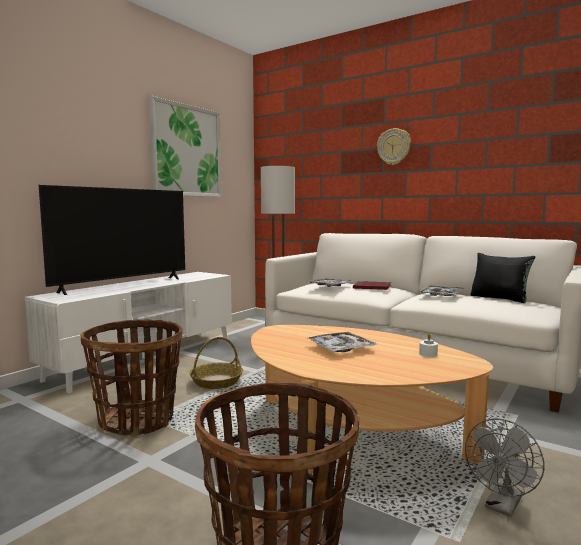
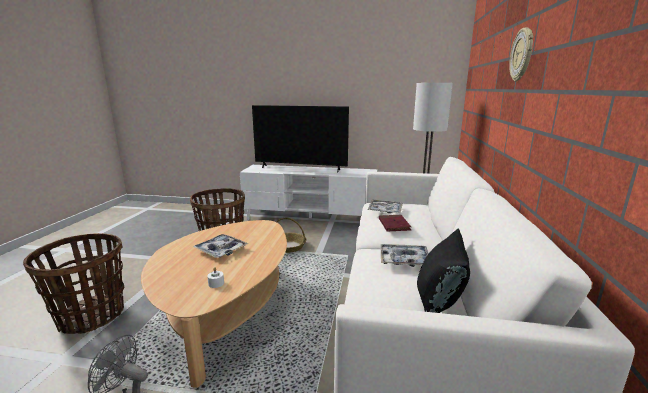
camera: 65 degrees right, 10 degrees up
picture [149,96,222,197] -> none

